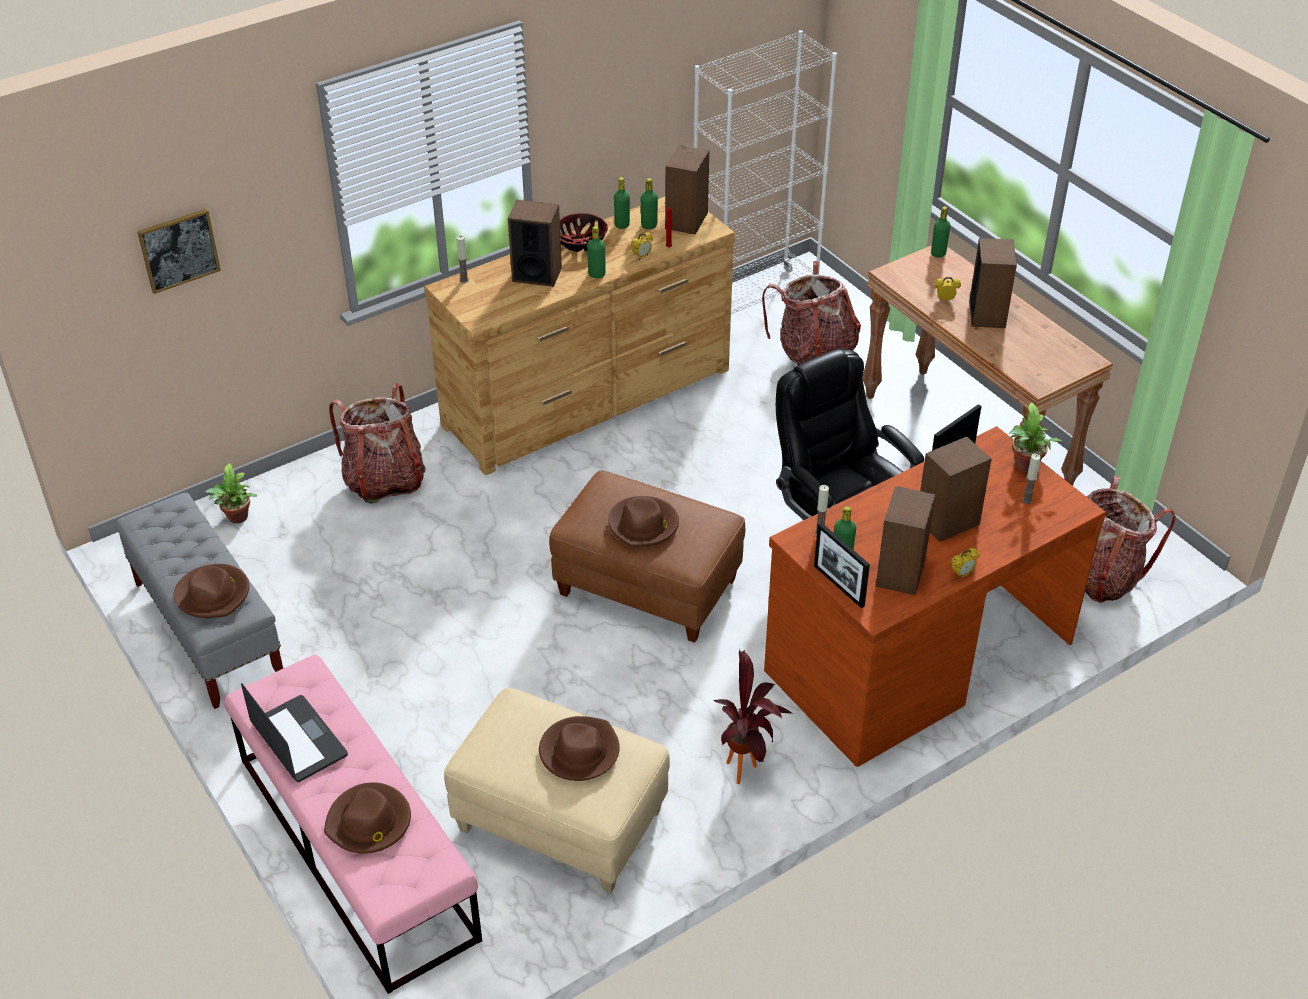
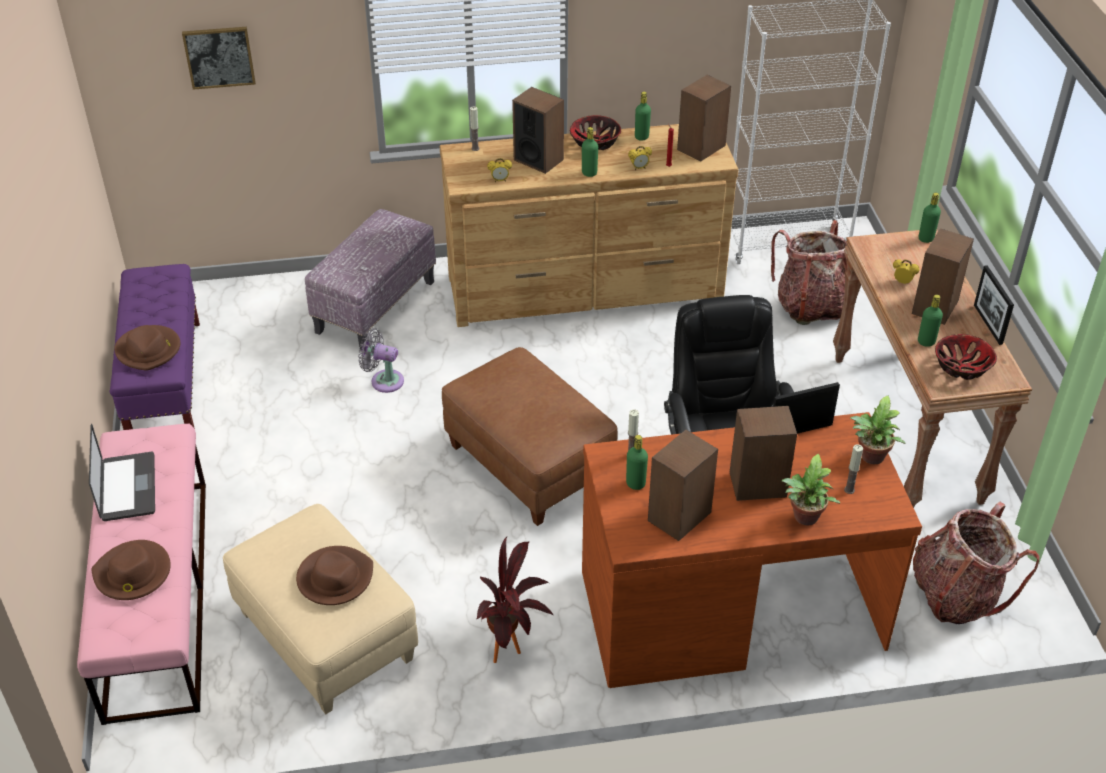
camera: 25 degrees right, 0 degrees up
grey bench [115,493,283,709] -> purple bench [110,264,200,430]
potted plant [205,463,258,524] -> potted plant moved to [781,454,840,525]
backpack [329,383,426,504] -> ottoman [305,209,436,351]
brown hat [608,496,679,547] -> none
green bottle [641,178,658,229] -> green bottle moved to [918,295,943,347]
picture frame [814,523,870,608] -> picture frame moved to [974,265,1014,345]
alarm clock [951,548,979,579] -> alarm clock moved to [487,158,512,182]
none -> grey fan [358,328,404,393]
none -> bowl [935,334,997,380]

